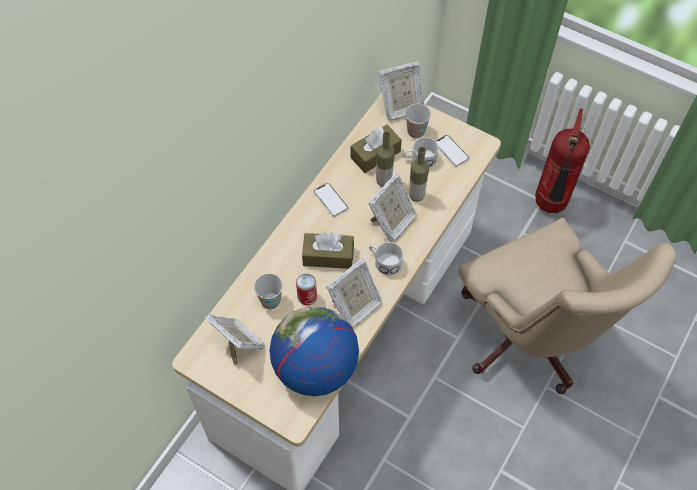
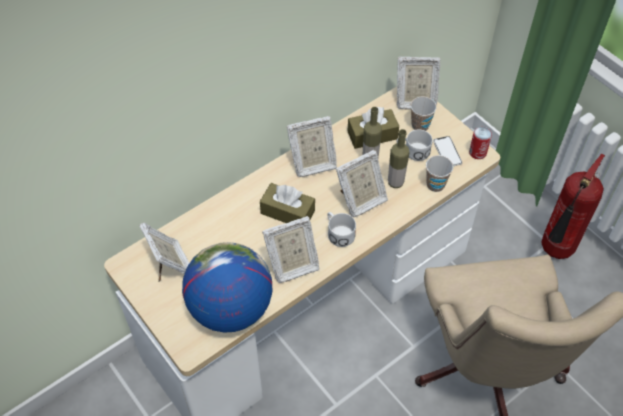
camera: 20 degrees right, 5 degrees down
cup [254,273,283,309] -> cup moved to [426,155,453,192]
can [296,274,317,305] -> can moved to [469,127,492,159]
phone [314,183,348,217] -> picture frame [287,116,337,177]

